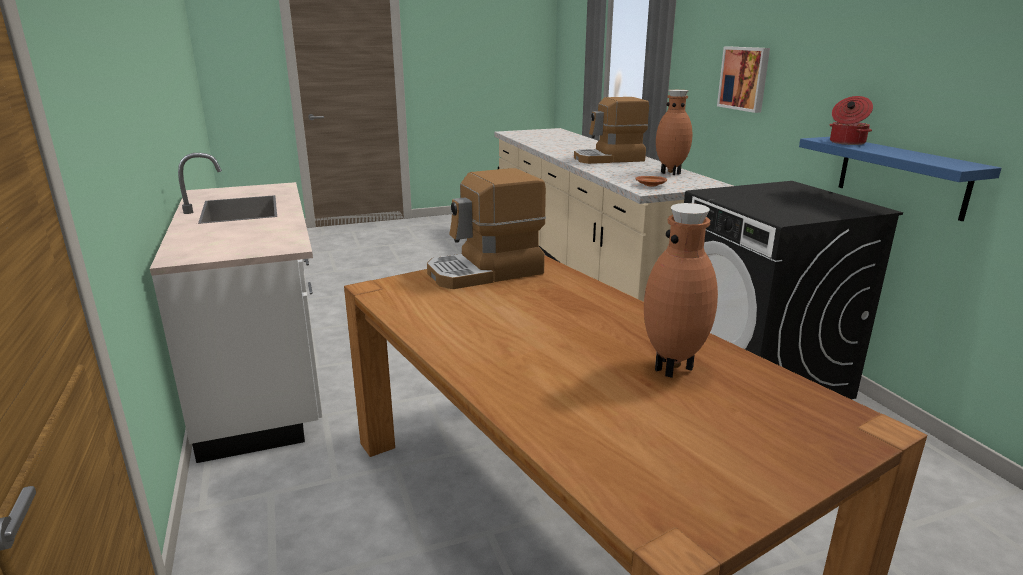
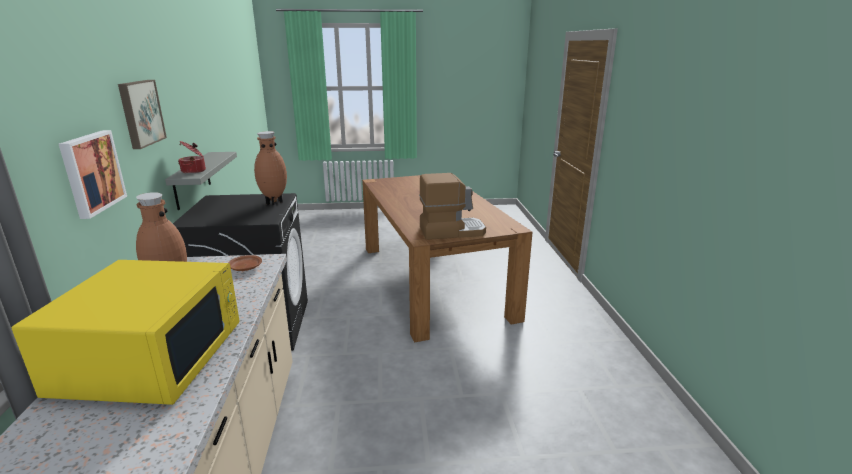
camera: 165 degrees left, 0 degrees up
white counter [150,153,323,463] -> none
coffee machine [574,97,649,164] -> yellow microwave [12,260,239,405]
brown vase [644,203,718,378] -> brown vase moved to [254,131,287,205]
blue shelf [799,137,1002,221] -> grey shelf [165,152,237,210]
none -> picture [118,80,167,149]

